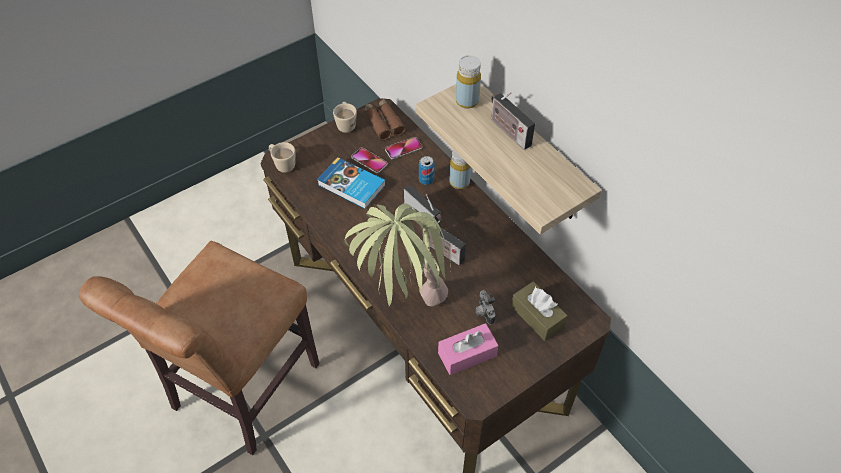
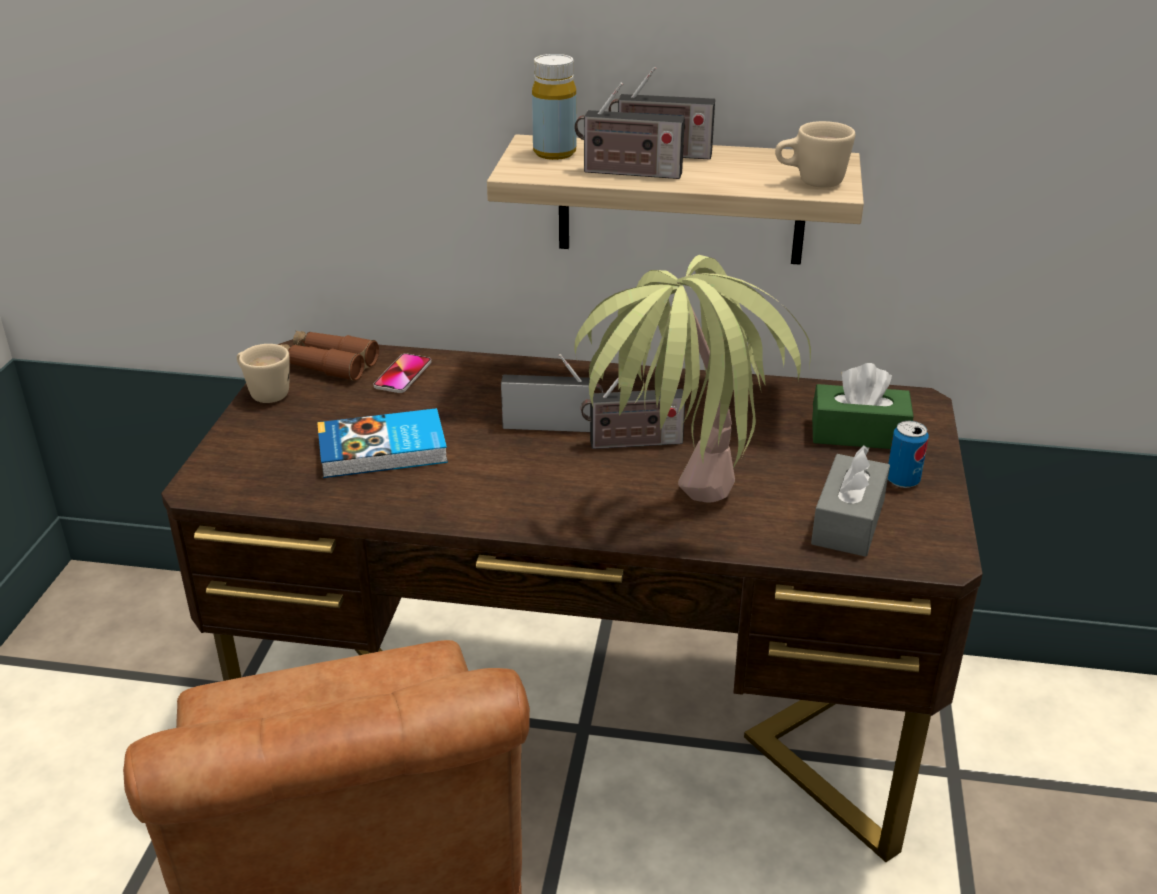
camera: 45 degrees left, 20 degrees down
beige mug [269,142,296,173] -> beige mug moved to [775,121,855,188]
phone [351,147,388,173] -> none
can [419,156,435,185] -> can moved to [888,421,929,488]
pink tissue box [438,323,498,375] -> grey tissue box [811,445,890,557]
yellow bottle [449,150,471,189] -> none
camera [475,290,495,325] -> none
brown tissue box [511,282,568,341] -> green tissue box [812,363,914,449]
none -> radio [575,83,685,179]

